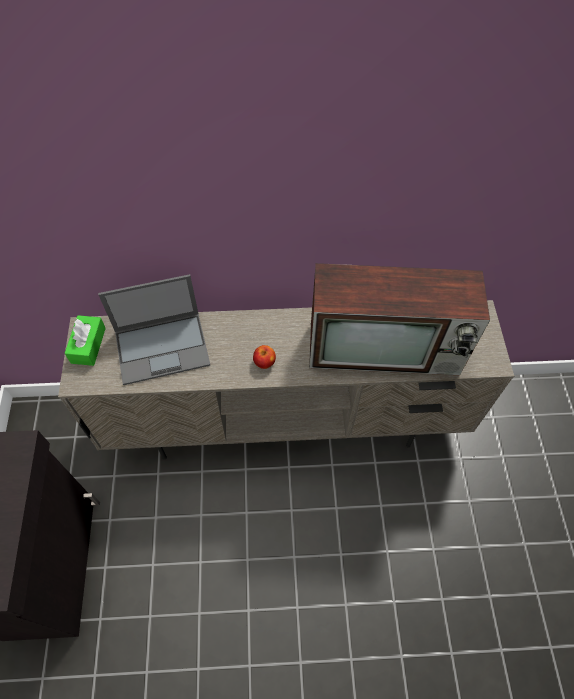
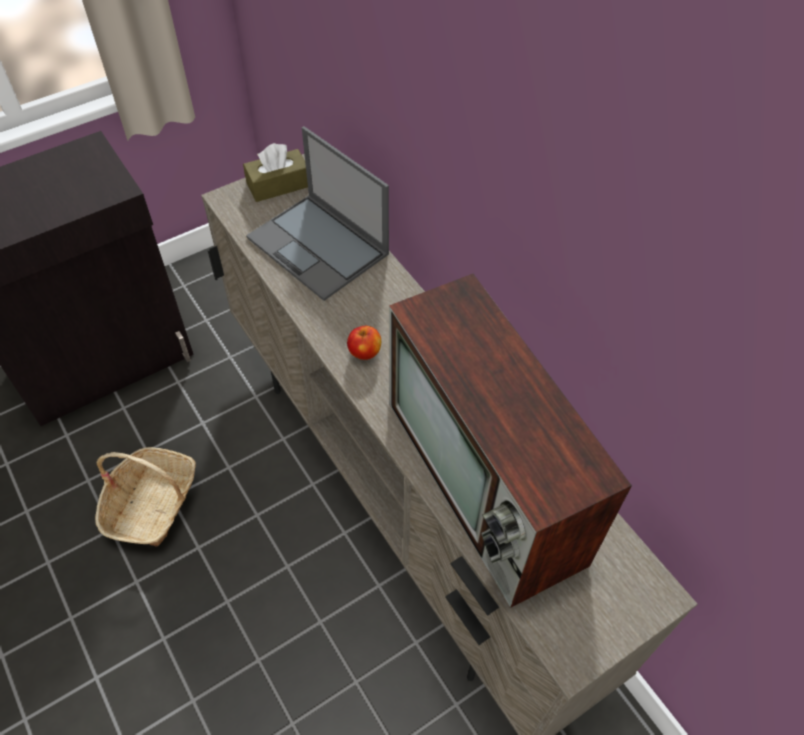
camera: 60 degrees right, 5 degrees down
green tissue box [64,315,106,366] -> brown tissue box [243,143,308,202]
none -> basket [95,447,196,546]

